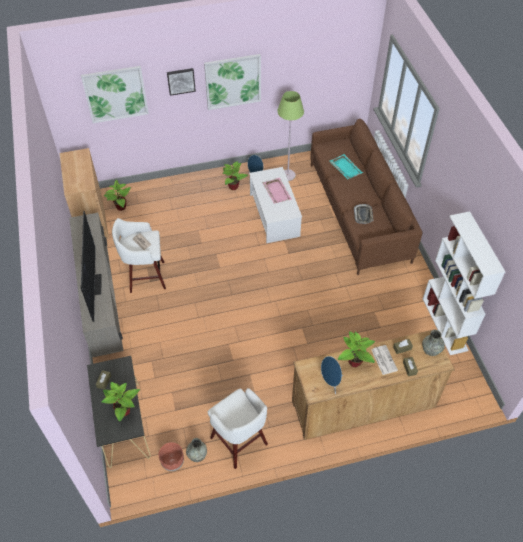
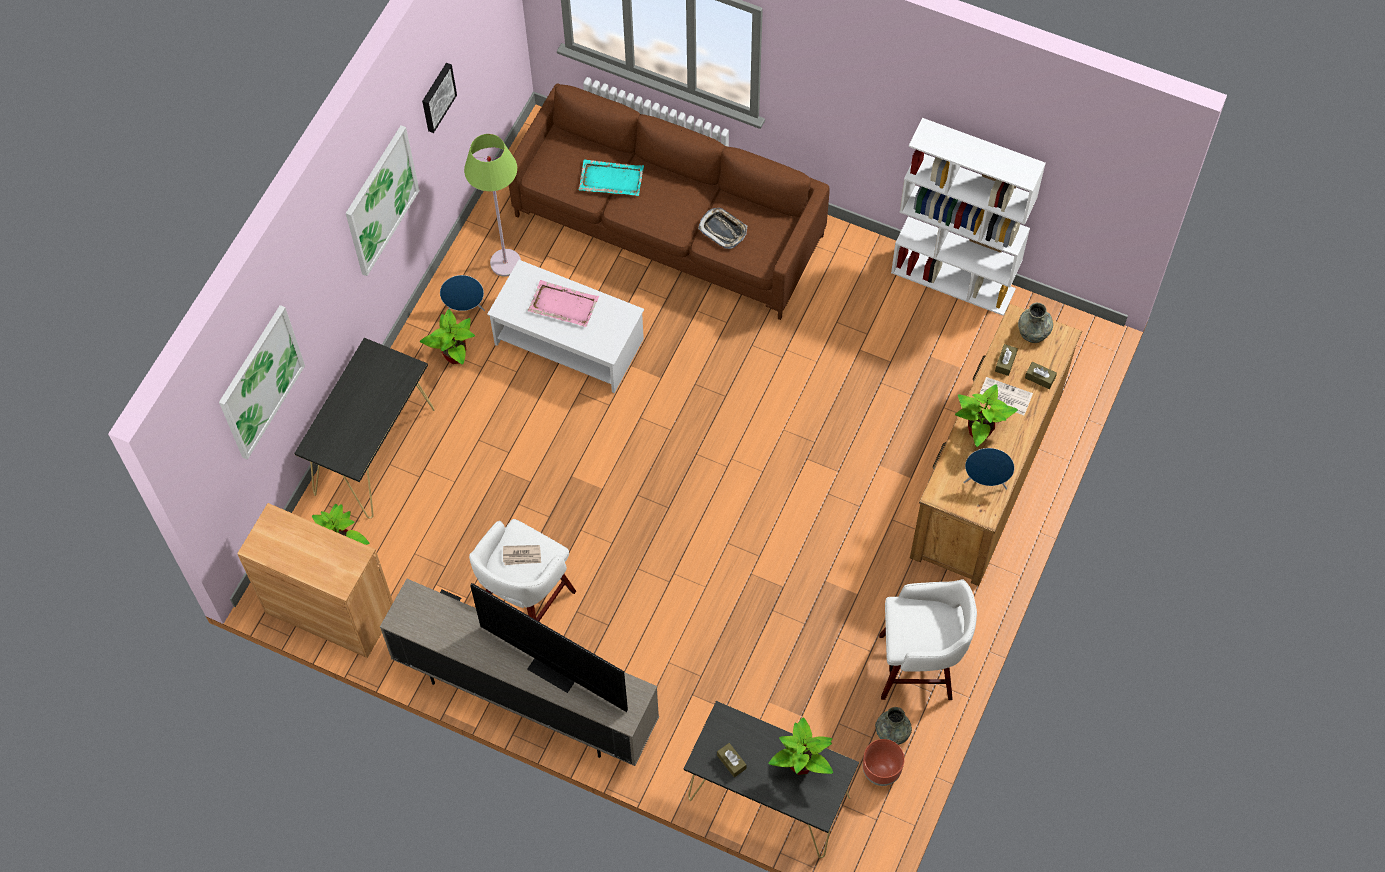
camera: 50 degrees left, 10 degrees up
picture [167,68,196,96] -> picture moved to [422,63,457,133]
none -> black console table [294,338,435,519]

